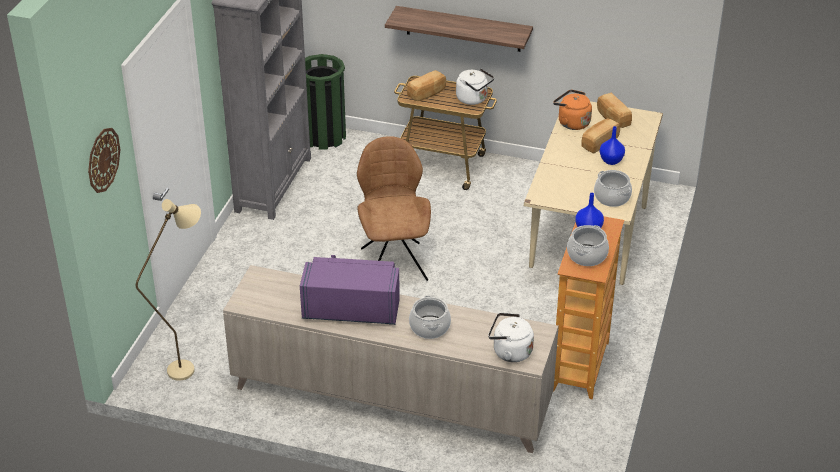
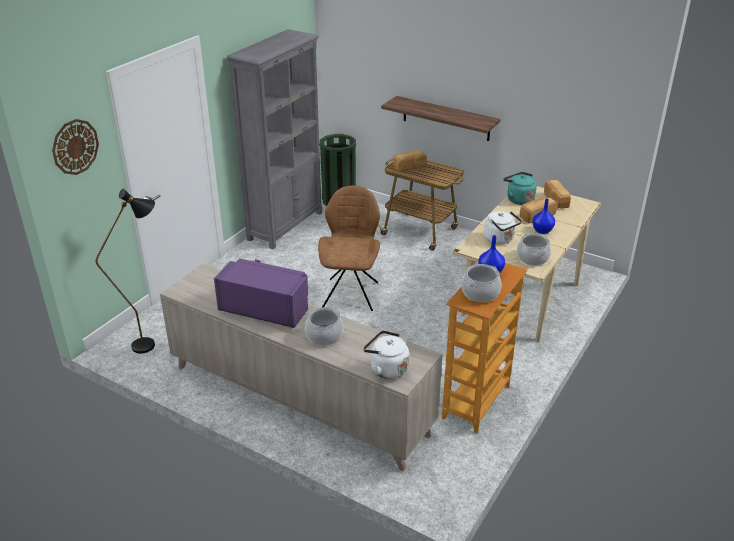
camera: 15 degrees right, 5 degrees down
beige floor lamp [136,199,201,381] -> black floor lamp [96,189,155,353]
white kettle [456,68,494,105] -> white kettle moved to [484,211,522,244]
orange kettle [553,90,592,130] -> turquoise kettle [503,172,537,205]

